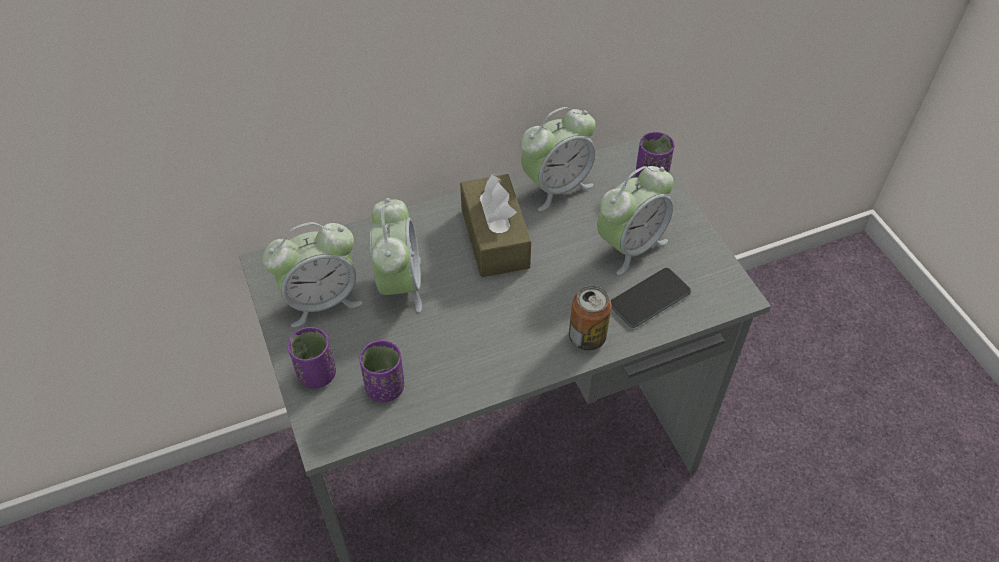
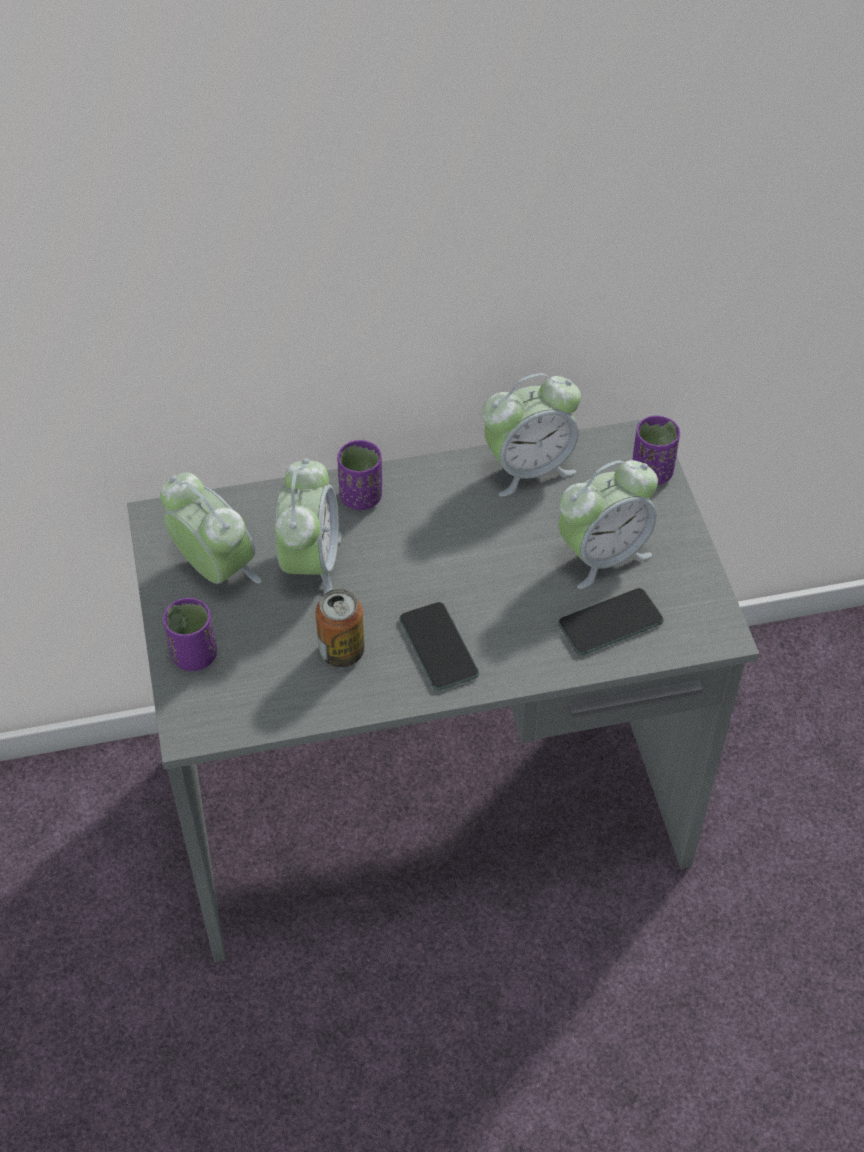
camera: 10 degrees right, 0 degrees up
alarm clock [263,222,363,327] -> alarm clock turned 120 degrees counterclockwise [160,473,261,584]
purple cup [359,340,404,402] -> purple cup moved to [337,440,382,510]
brown tissue box [460,173,531,277] -> none
can [569,286,612,350] -> can moved to [316,589,364,667]
none -> phone [400,602,479,691]

